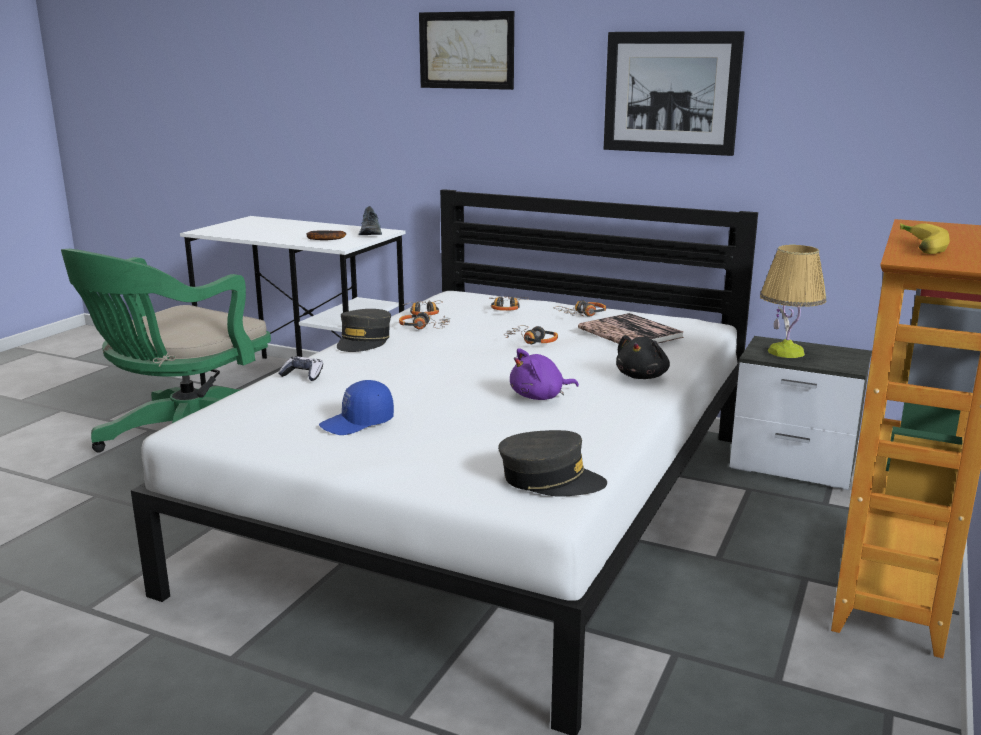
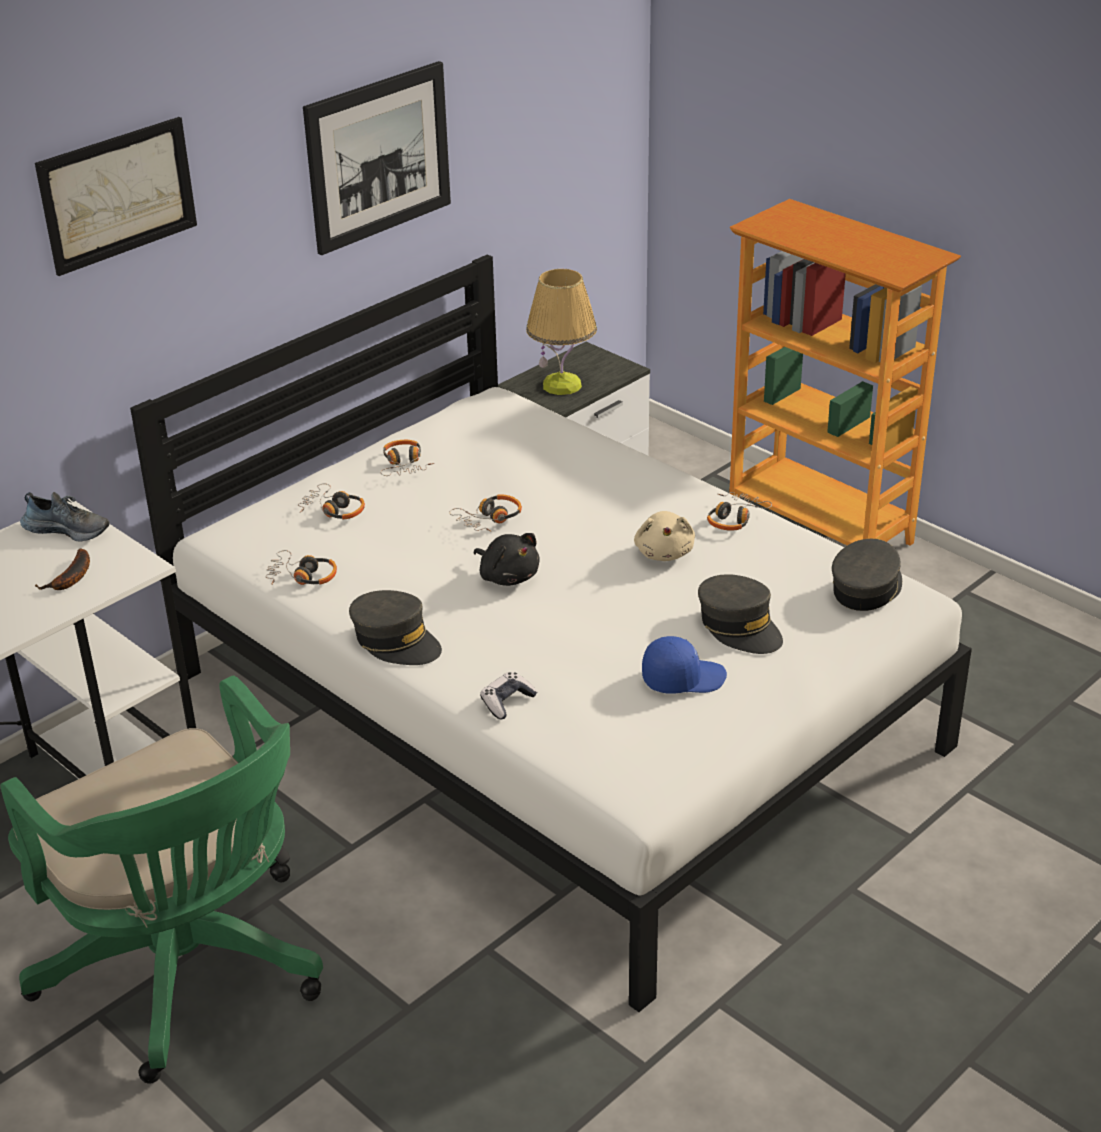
camera: 70 degrees left, 15 degrees up
blue cap [319,380,394,435] -> blue cap turned 90 degrees counterclockwise [642,636,727,694]
headphones [399,312,450,329] -> headphones moved to [707,492,772,531]
purple plush toy [510,348,579,400] -> beige plush toy [634,511,695,561]
book [578,313,684,344] -> none
black plush toy [616,335,670,379] -> black plush toy moved to [474,533,540,586]
banana [900,223,950,254] -> none
none -> grey cap [698,574,783,654]

